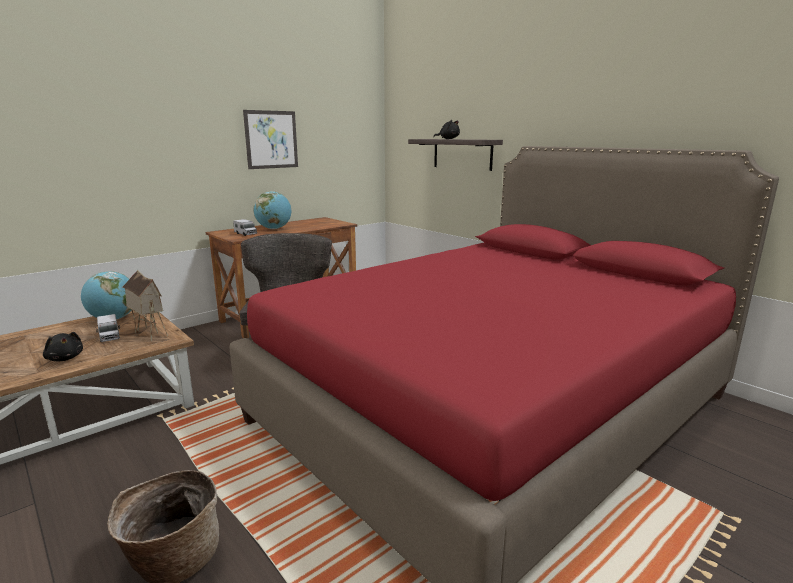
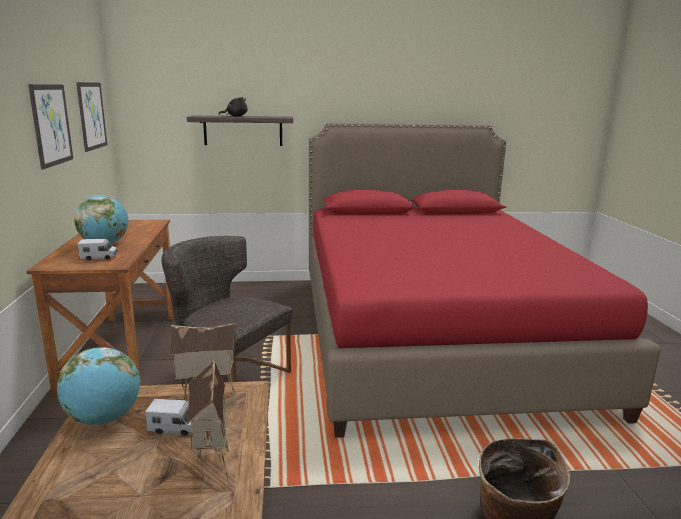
camera: 55 degrees left, 0 degrees up
black plush toy [43,332,83,361] -> toy house [187,360,230,491]
none -> picture [76,82,107,152]

